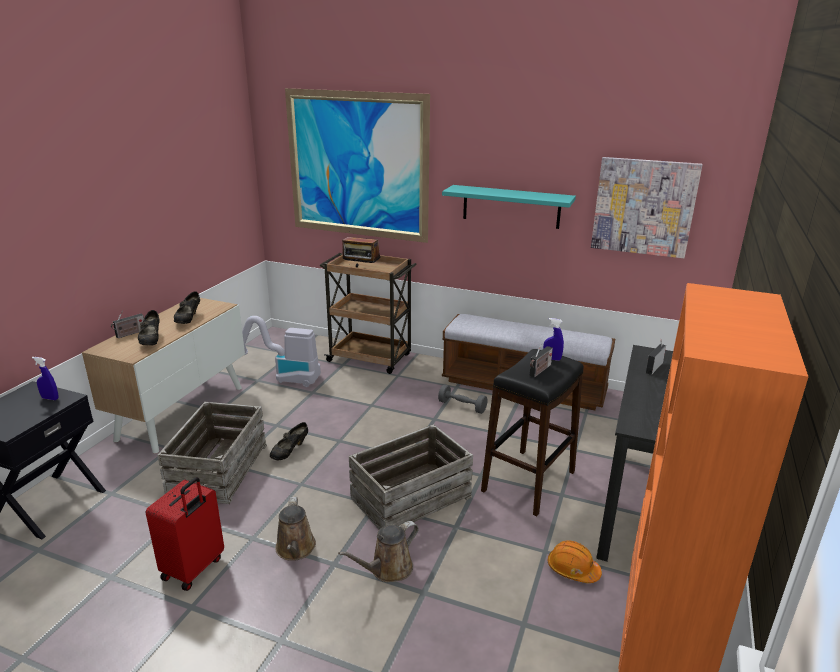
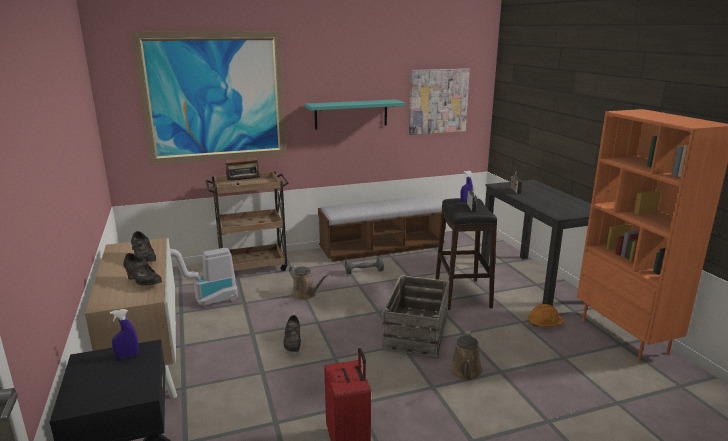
camera: 40 degrees left, 5 degrees down
radio [111,311,144,338] -> none
crate [157,402,267,504] -> none
brown watering can [275,497,316,561] -> brown watering can moved to [289,265,328,300]

